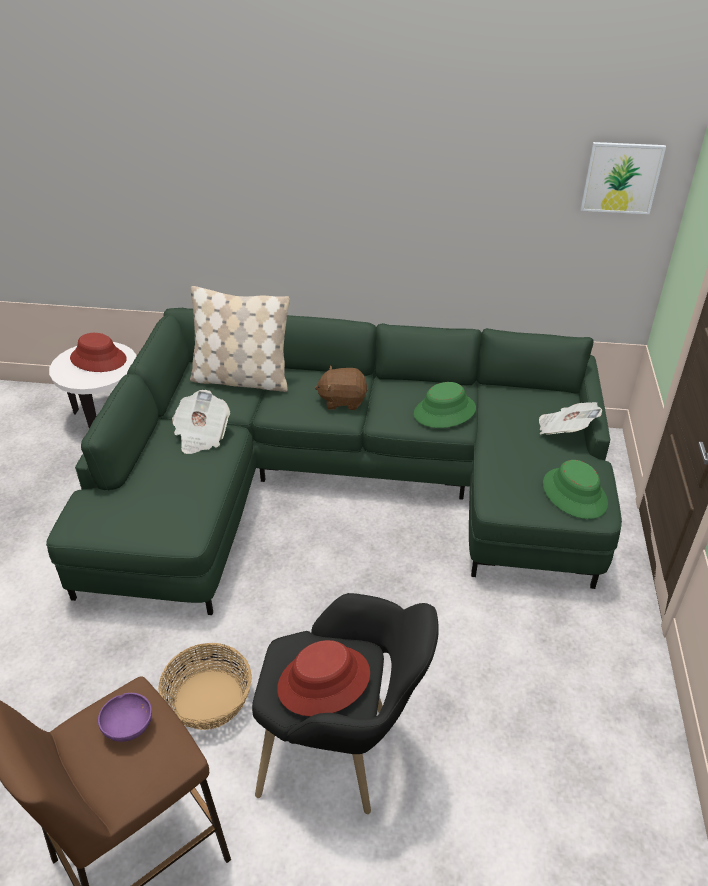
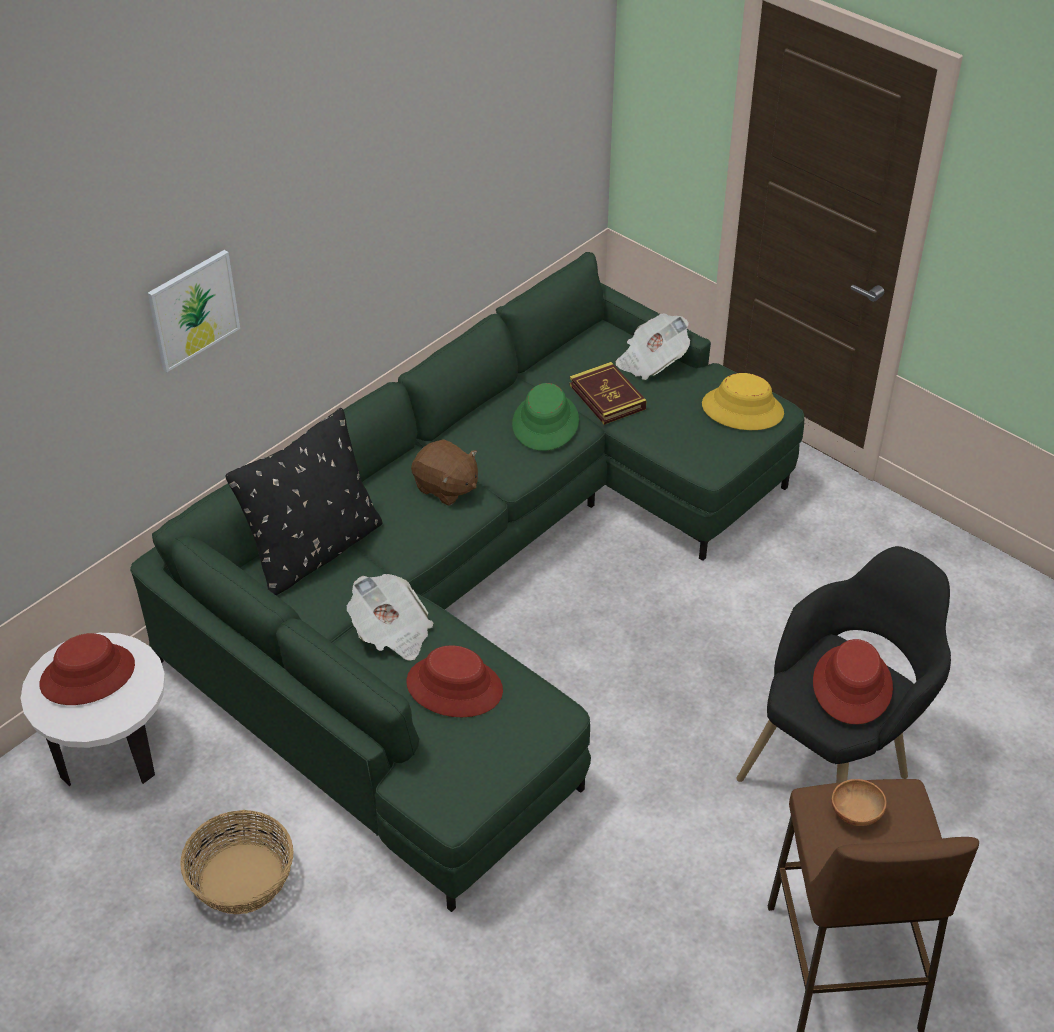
camera: 55 degrees left, 5 degrees up
purple bowl [98,693,152,742] -> brown bowl [832,779,886,826]
basket [158,643,252,730] -> basket moved to [180,810,294,914]
beige pillow [190,286,290,392] -> black pillow [225,408,382,595]
brown plush toy [315,365,368,410] -> brown plush toy turned 90 degrees counterclockwise [411,439,478,506]
green hat [543,460,608,519] -> yellow hat [702,373,784,430]
picture [581,142,666,214] -> picture moved to [148,250,240,372]
none -> red hat [406,645,503,717]
none -> book [570,362,647,425]

